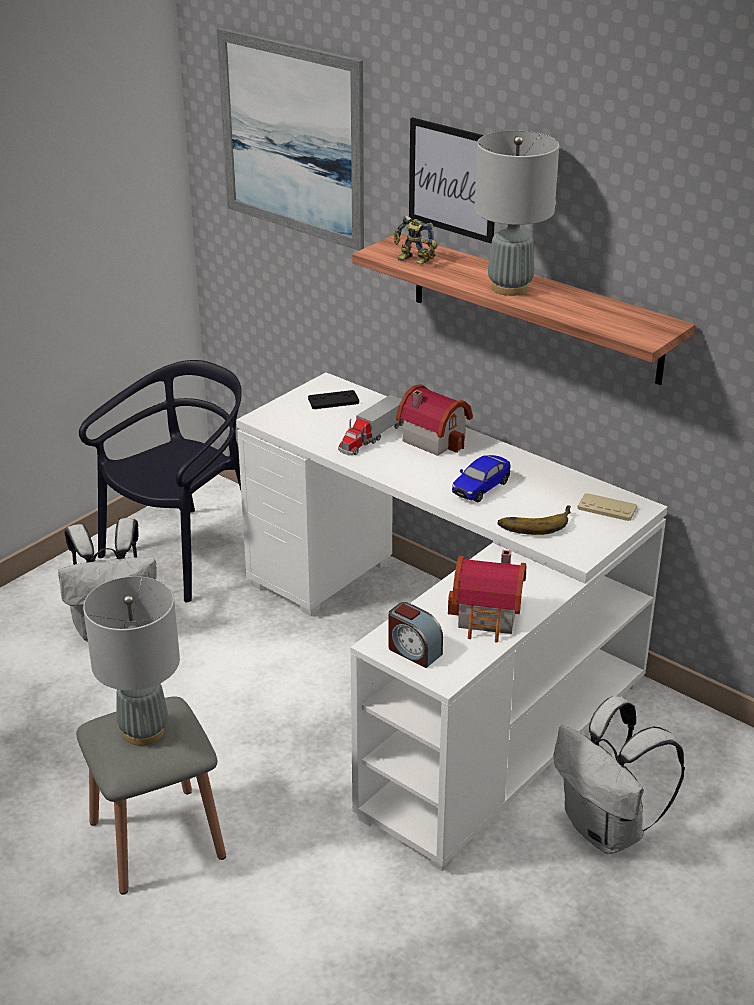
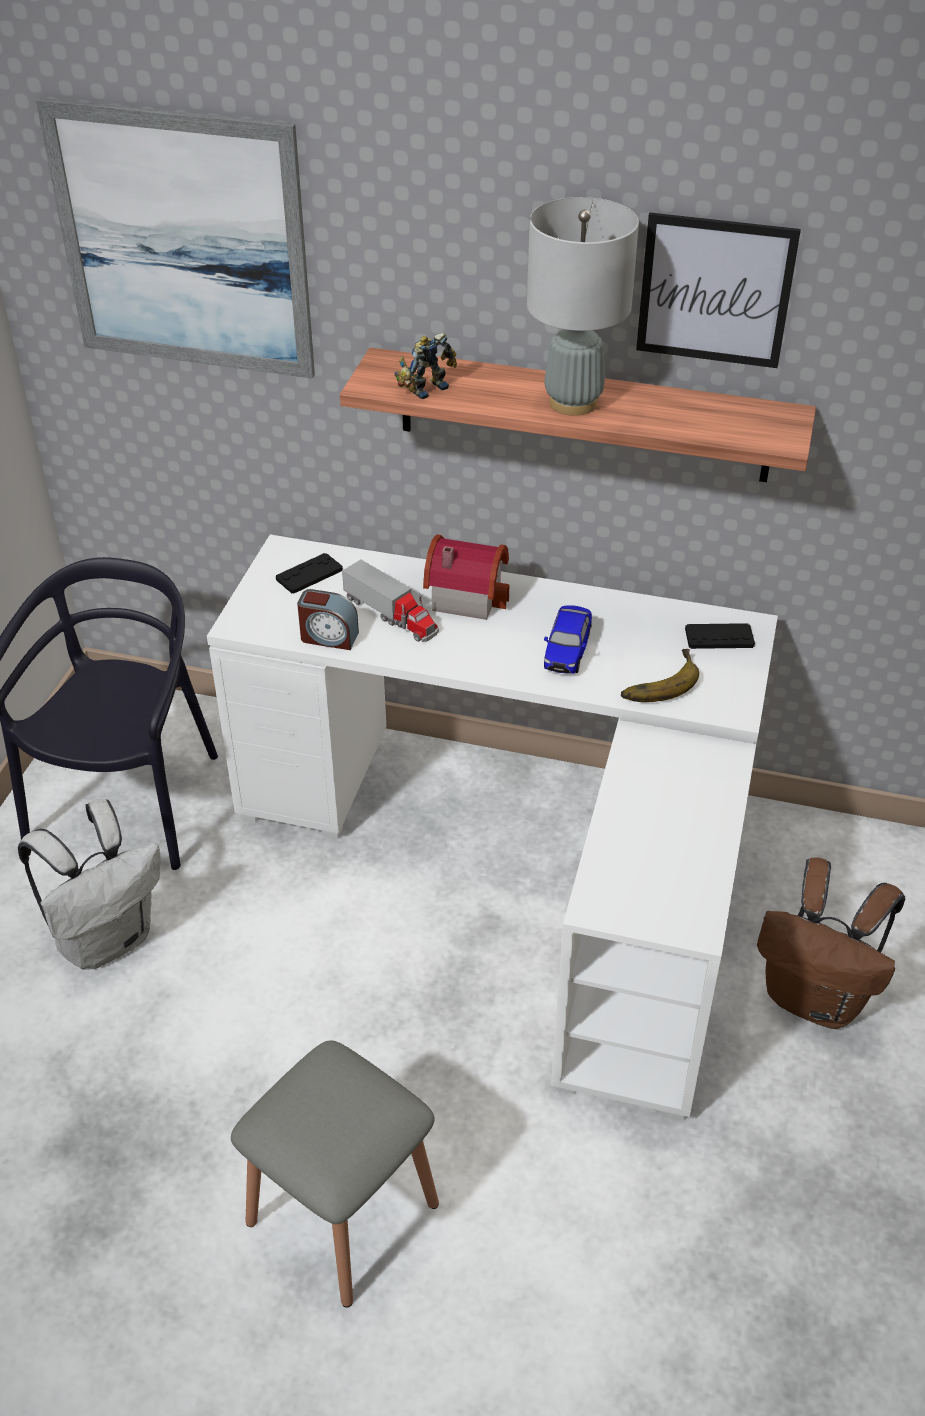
camera: 25 degrees left, 10 degrees up
grey table lamp [83,576,180,746] -> none
toy truck [338,395,404,455] -> toy truck turned 60 degrees counterclockwise [342,560,439,642]
alarm clock [388,602,443,668] -> alarm clock moved to [297,589,359,650]
toy robot [394,215,438,265] -> toy robot turned 135 degrees clockwise [394,333,457,399]
picture [409,117,495,244] -> picture moved to [636,212,801,368]
toy house [448,550,526,643] -> none
white backpack [554,696,685,854] -> brown backpack [757,857,905,1029]
beige game controller [577,493,637,521] -> black game controller [685,623,755,649]

